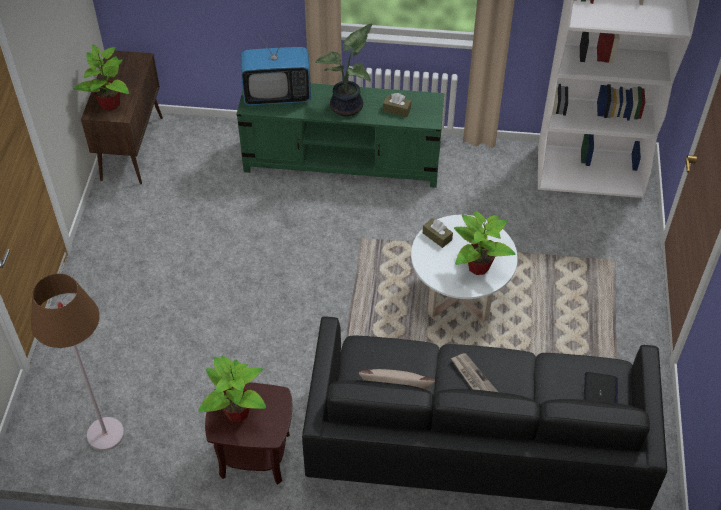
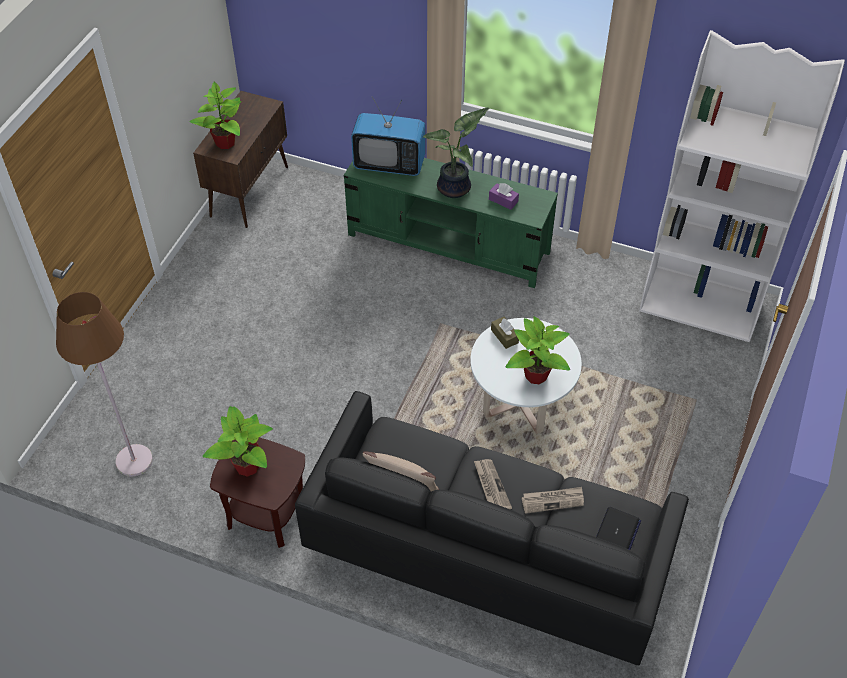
camera: 15 degrees right, 0 degrees up
brown tissue box [383,93,411,117] -> purple tissue box [489,183,519,210]
none -> newspaper [522,487,584,514]

